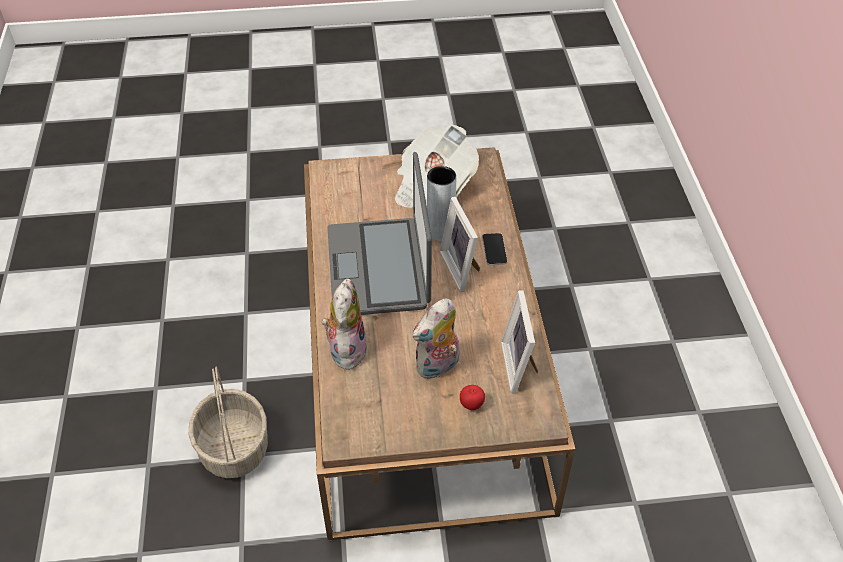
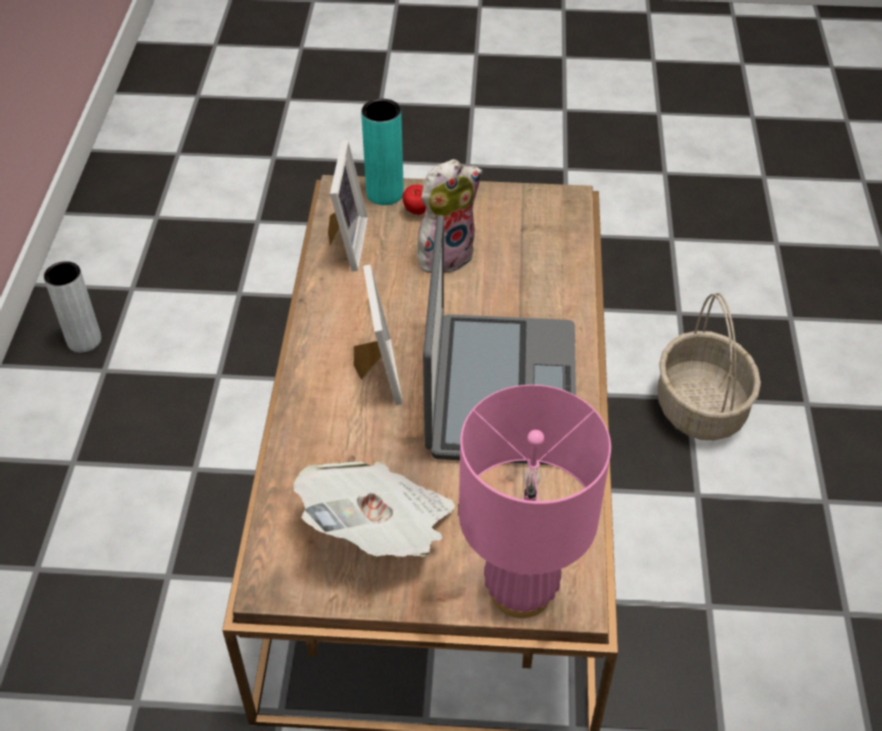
camera: 170 degrees left, 0 degrees up
plush toy [322,278,367,370] -> none
grey vase [427,166,457,241] -> grey vase moved to [44,261,102,353]
phone [482,233,507,265] -> none
none -> turquoise vase [361,99,404,205]
none -> pink table lamp [459,385,611,618]

